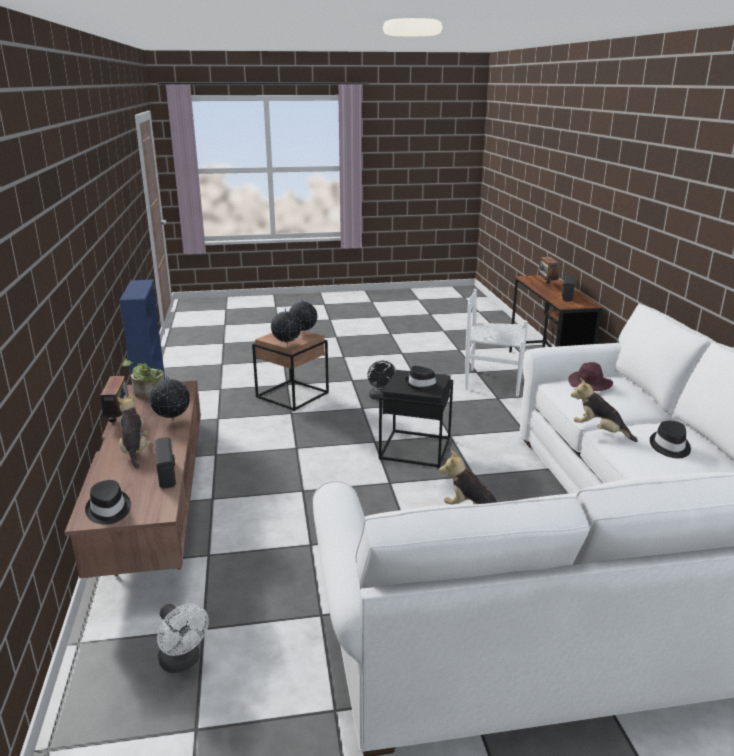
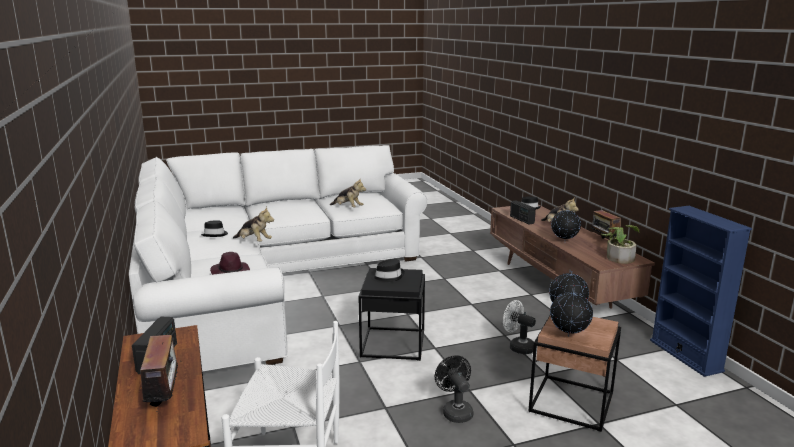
camera: 170 degrees right, 5 degrees down
white fan [157,604,209,673] -> white fan moved to [503,300,536,354]

